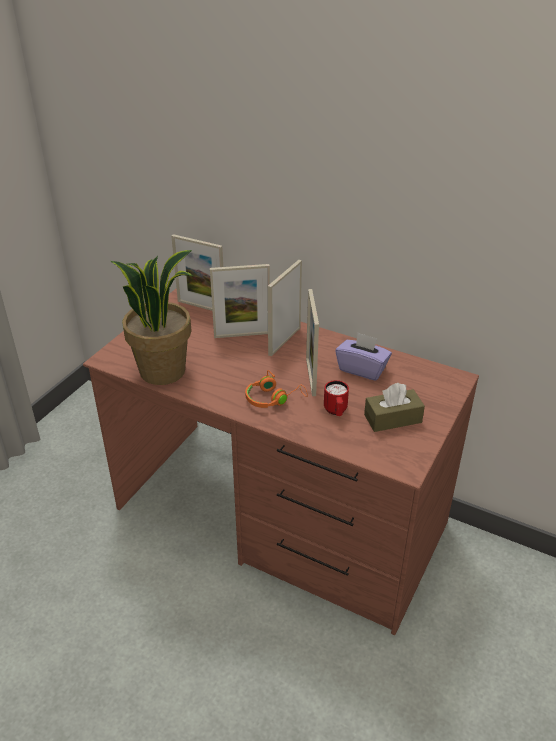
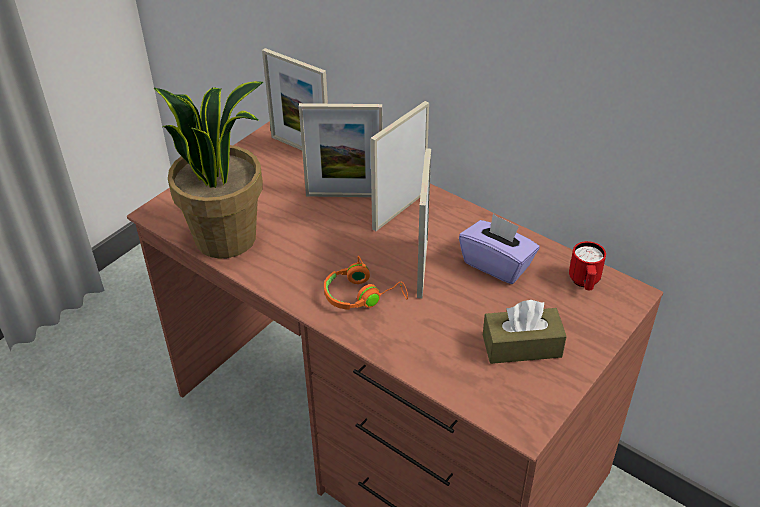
camera: 10 degrees right, 5 degrees up
red mug [324,380,349,416] -> red mug moved to [569,241,606,290]

